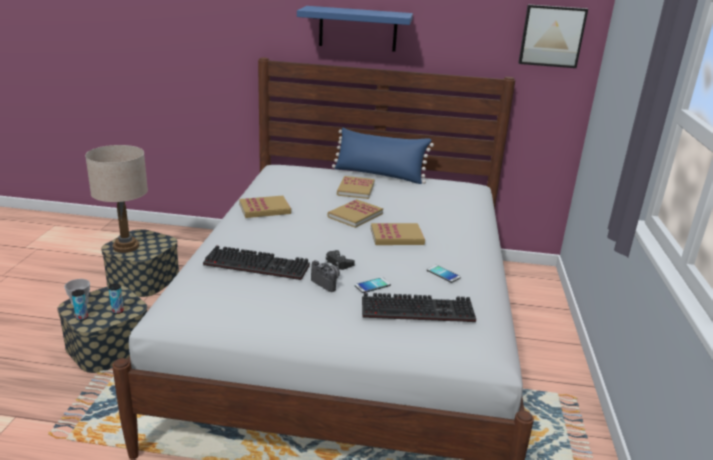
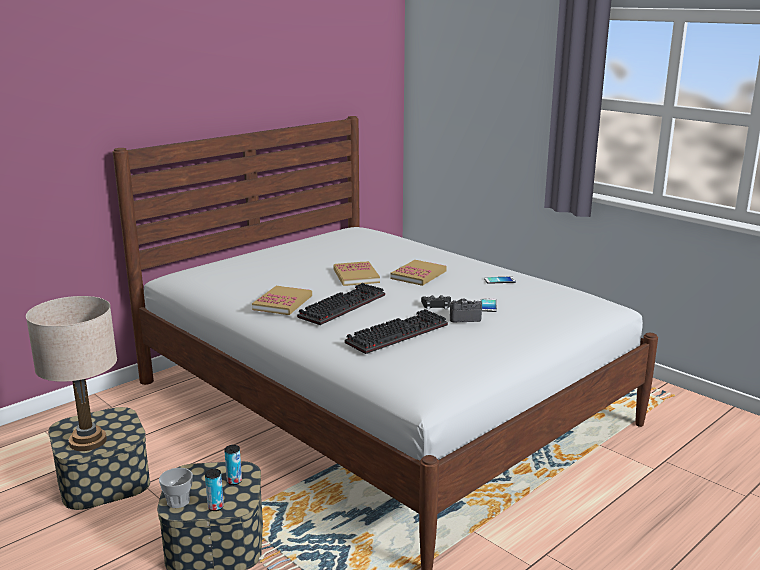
camera: 50 degrees left, 5 degrees down
blue shelf [297,6,413,52] -> none
blue pillow [332,127,434,184] -> none
book [337,176,375,199] -> none
keyboard [362,293,476,322] -> keyboard moved to [297,283,385,325]
picture [518,4,588,68] -> none

